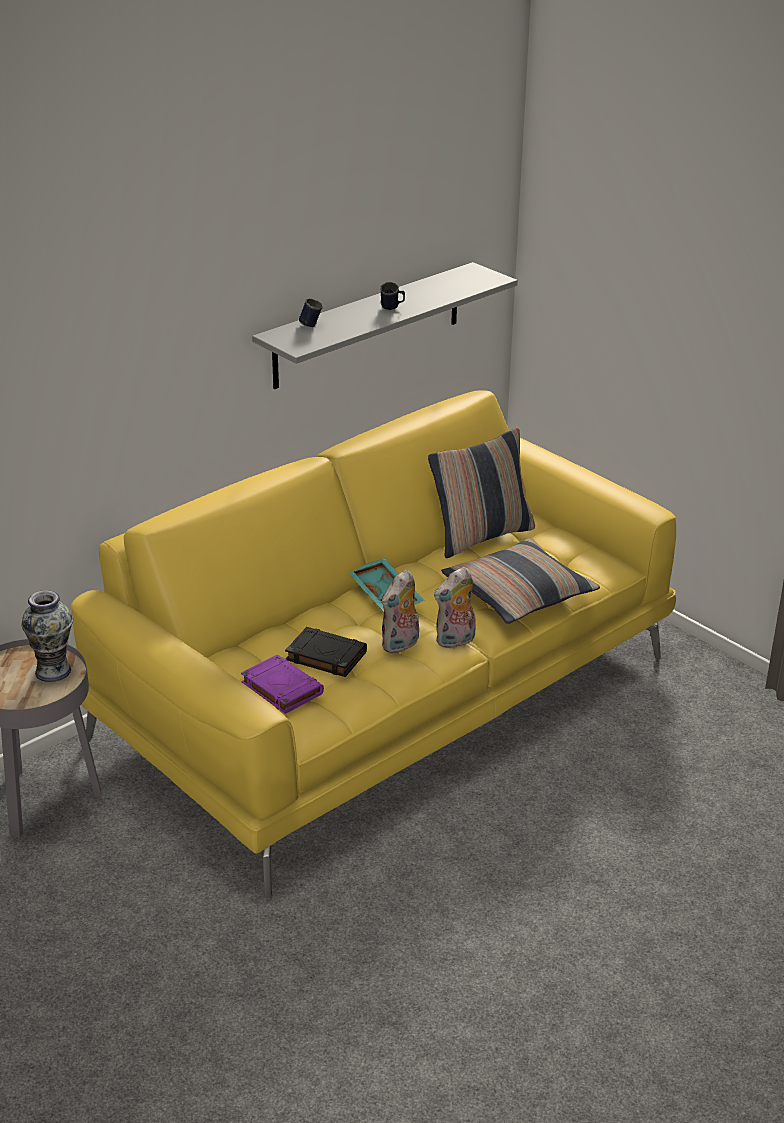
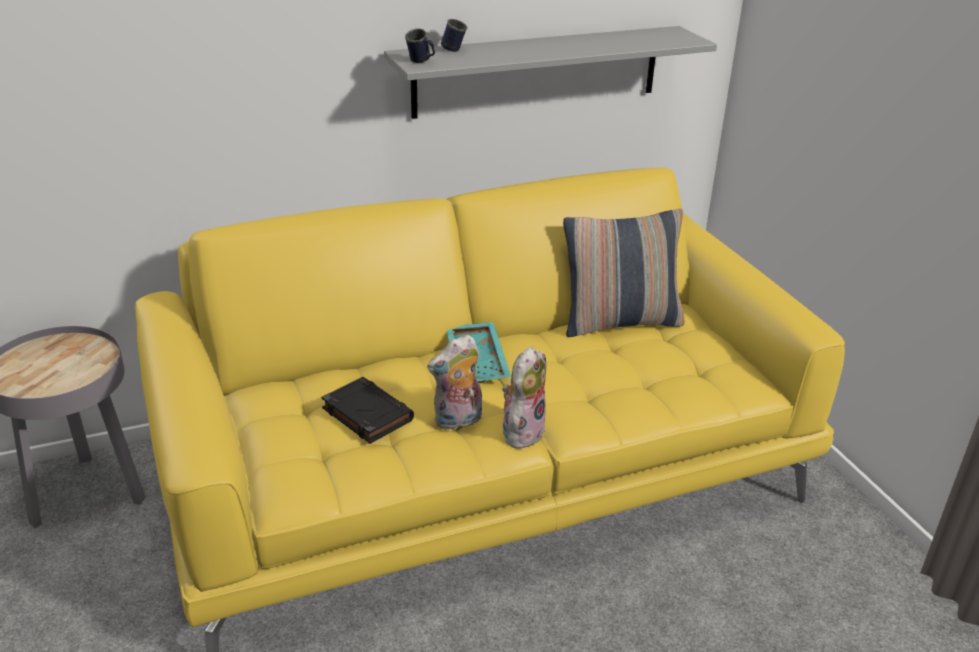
camera: 20 degrees right, 0 degrees up
vase [22,590,73,682] -> none
purple book [241,654,324,714] -> none
blue mug [380,282,405,310] -> blue mug moved to [405,28,435,63]
plush toy [434,567,476,648] -> plush toy turned 135 degrees clockwise [502,347,546,449]
pillow [441,538,600,624] -> none

